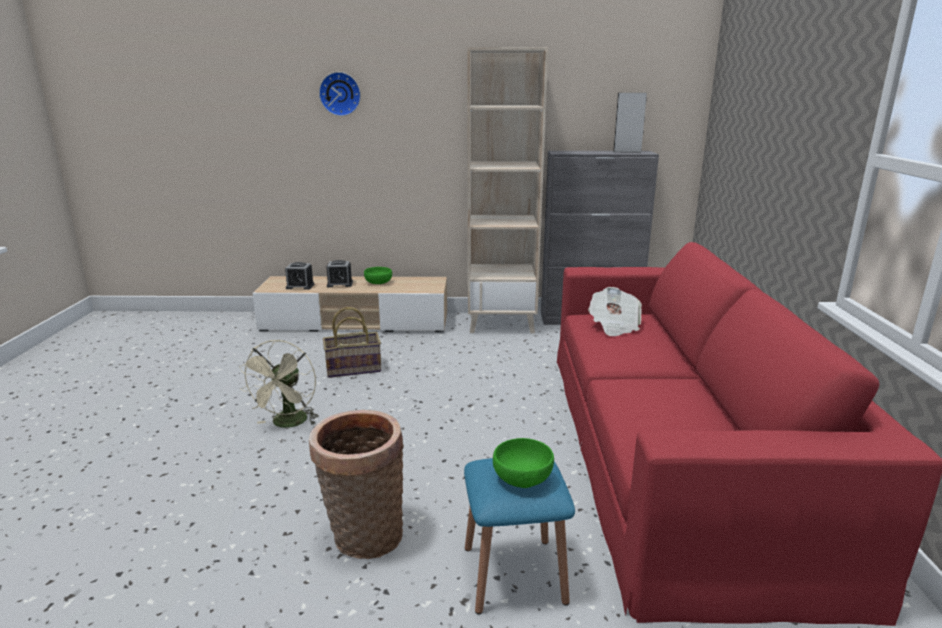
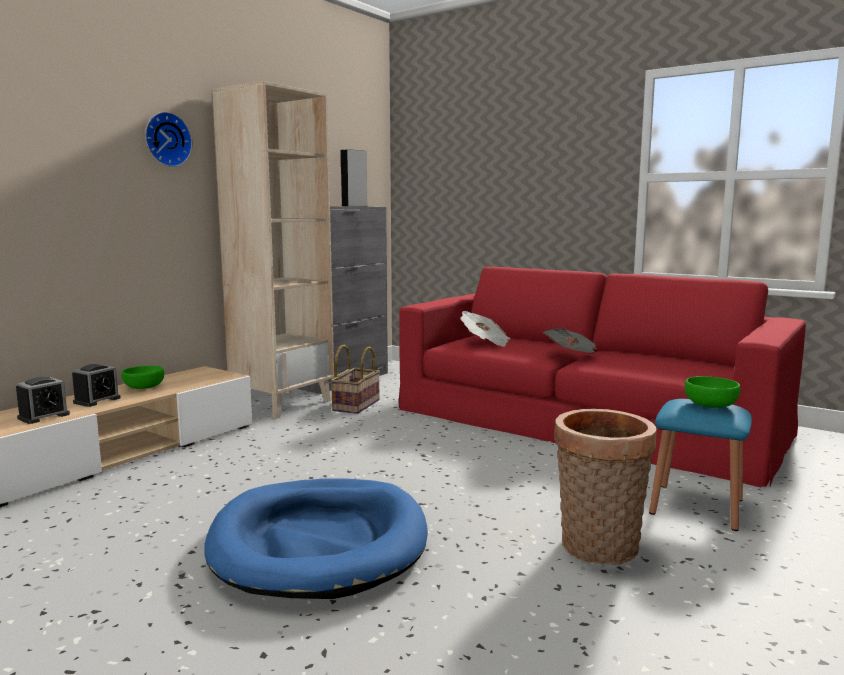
camera: 55 degrees left, 10 degrees down
beige fan [239,340,319,428] -> blue dog bed [205,478,428,599]
wall clock [319,72,361,116] -> wall clock moved to [145,112,193,167]
basket [323,307,382,378] -> basket moved to [330,345,380,414]
none -> newspaper [543,328,597,353]

